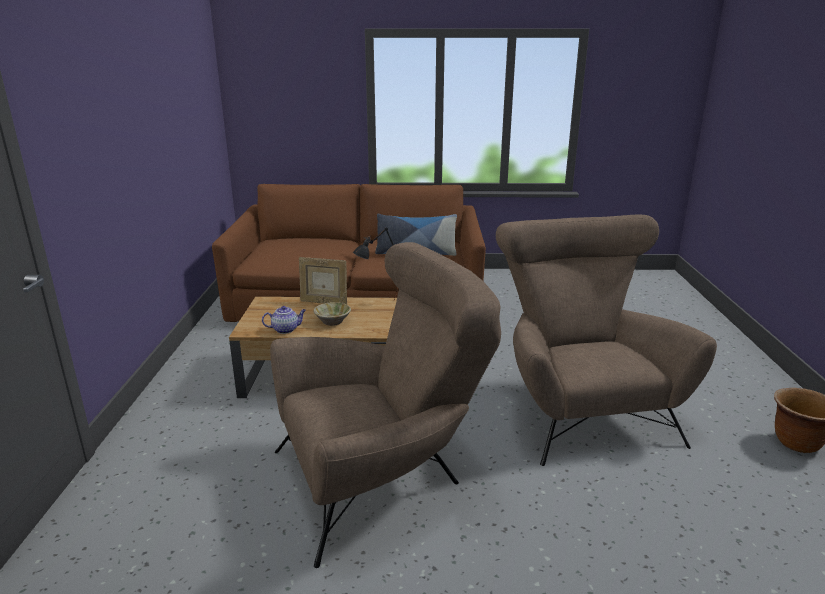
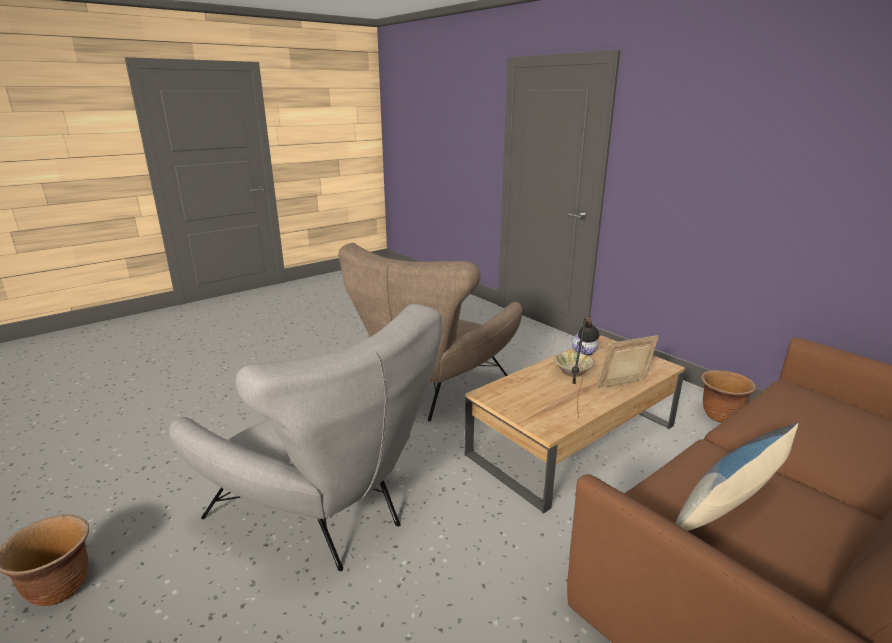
camera: 140 degrees right, 0 degrees up
brown armchair [496,214,717,466] -> grey armchair [169,304,442,571]
none -> brown planter [701,370,756,423]

